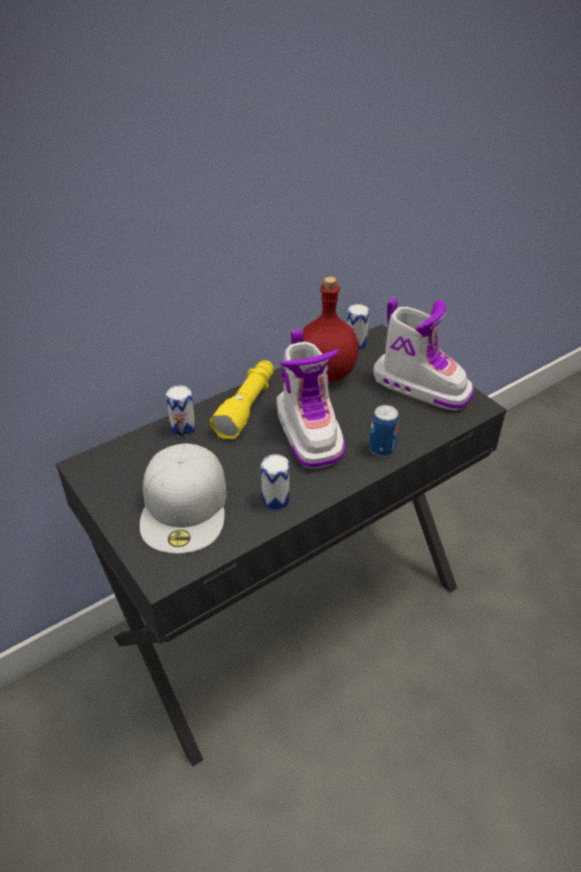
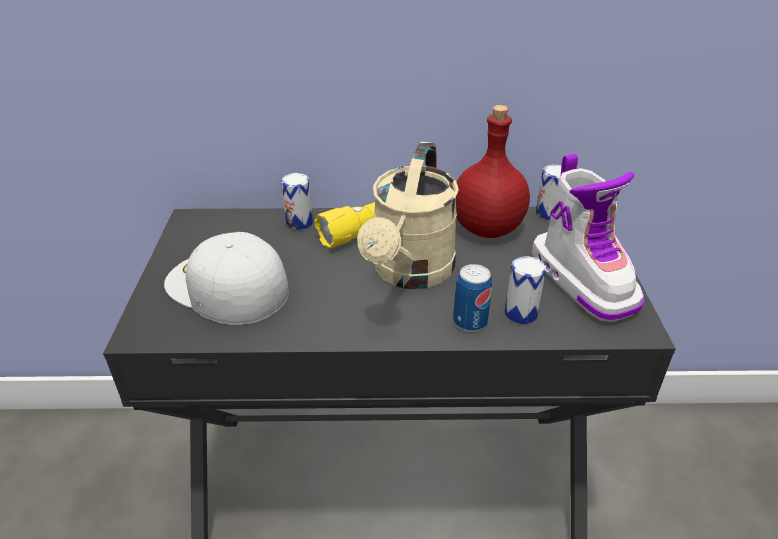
camera: 35 degrees right, 5 degrees down
white cap [140,443,226,554] -> white cap turned 90 degrees clockwise [164,232,289,325]
can [261,454,290,510] -> can moved to [505,256,546,324]
boot [276,329,345,469] -> beige watering can [357,141,459,289]

